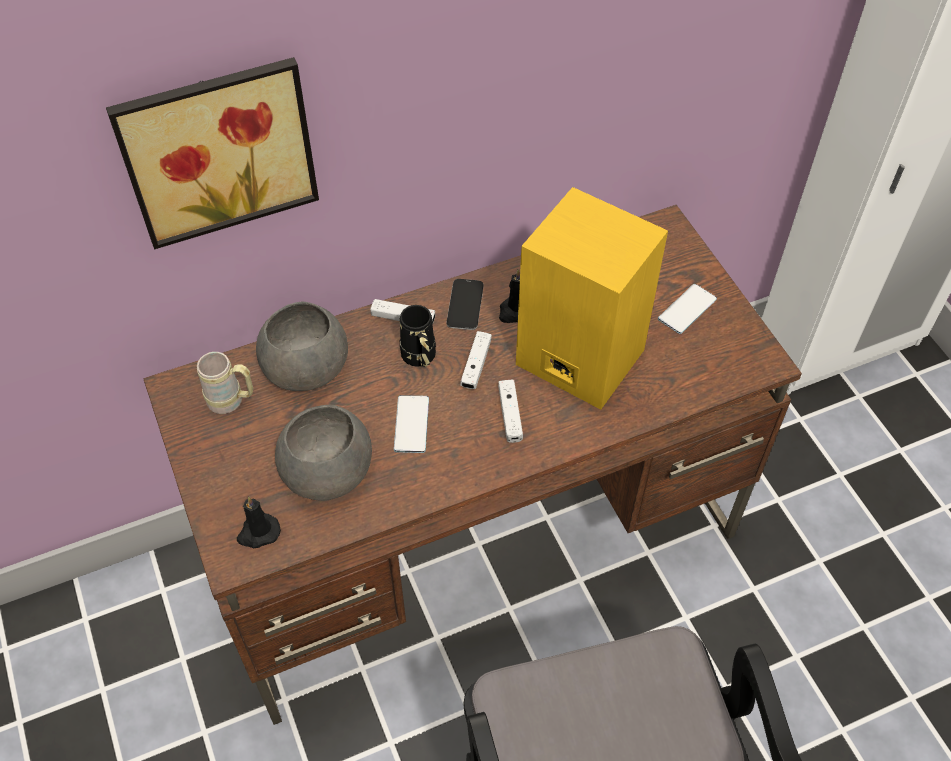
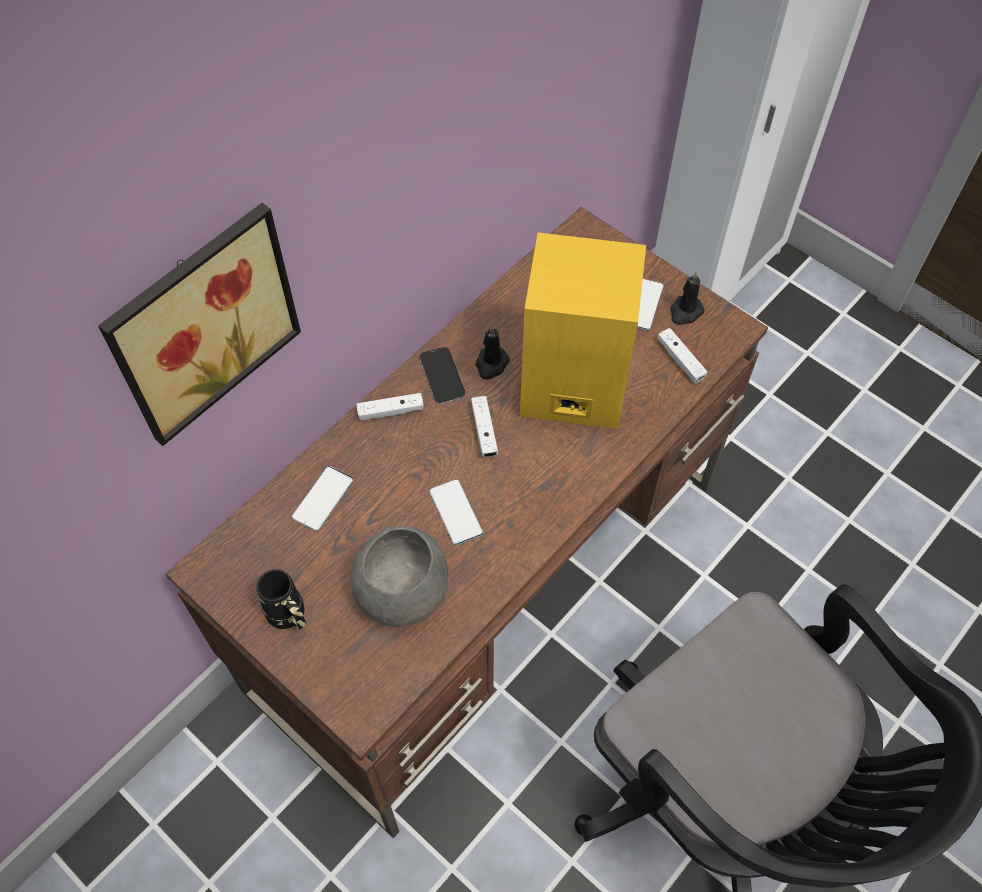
camera: 25 degrees left, 5 degrees up
beige mug [197,352,253,414] -> none
black candle [237,496,281,548] -> black candle moved to [670,272,704,325]
grey bowl [256,302,348,391] -> phone [292,466,354,531]
black mug [400,305,436,367] -> black mug moved to [256,569,306,630]
white game controller [498,380,523,443] -> white game controller moved to [657,328,707,384]

